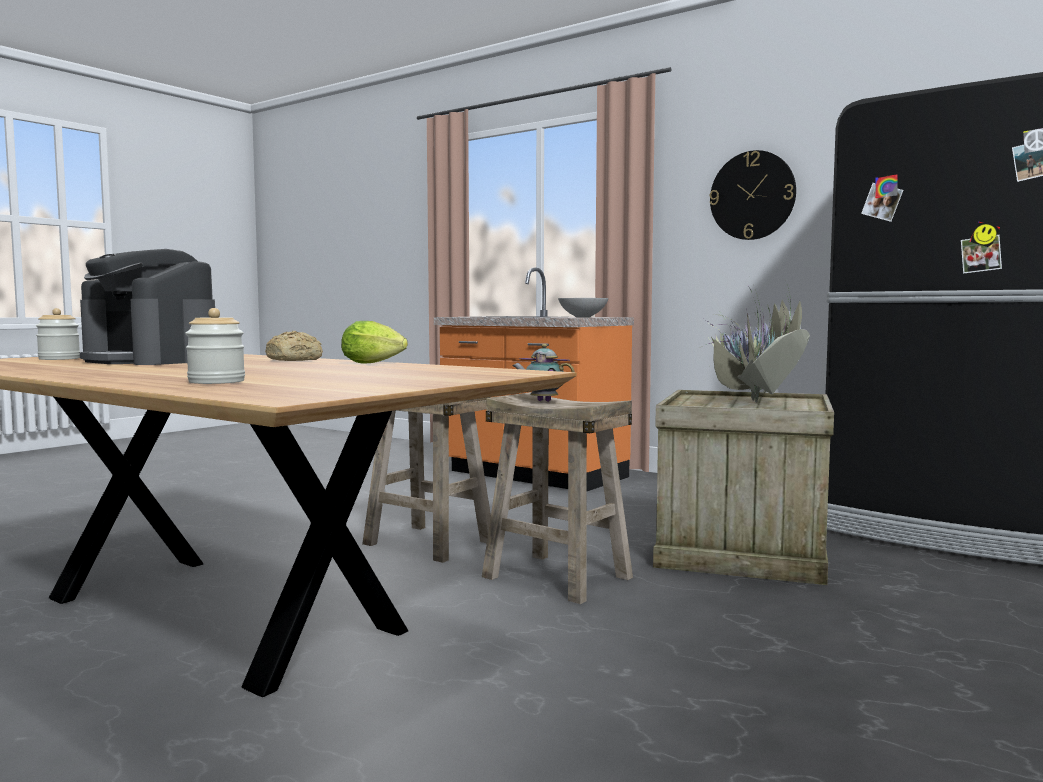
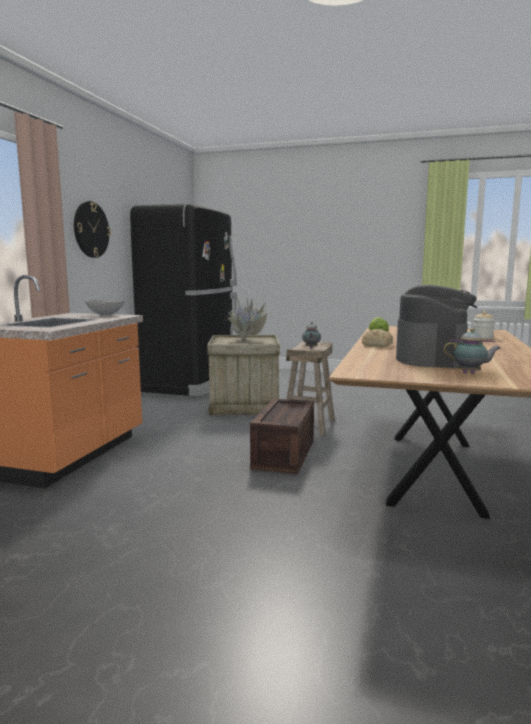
camera: 110 degrees left, 5 degrees up
jar [36,308,80,360] -> teapot [443,329,501,374]
beige stool [362,397,491,563] -> crate [250,398,314,474]

